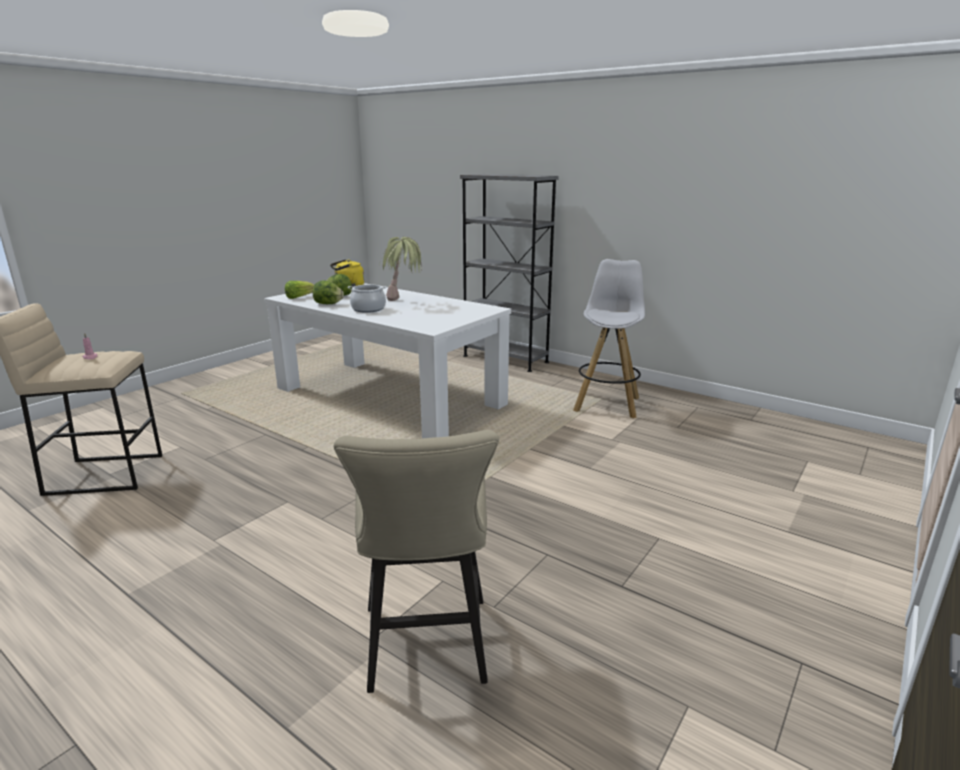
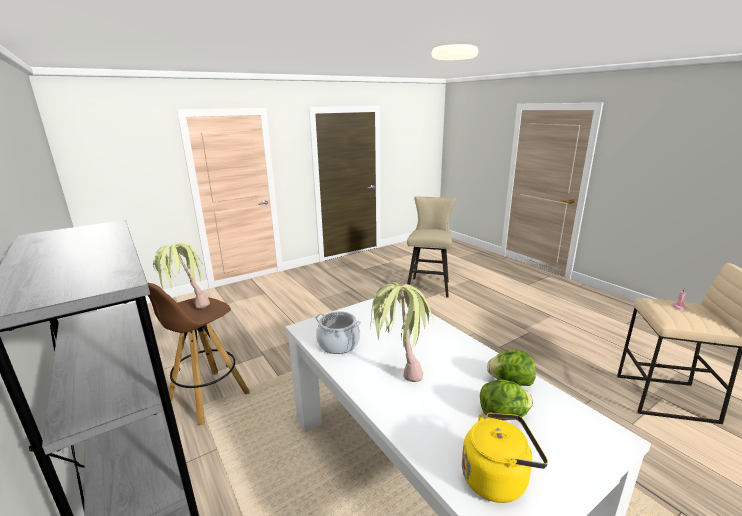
camera: 160 degrees left, 0 degrees up
lettuce [285,281,314,299] -> none
cooking pot [347,284,387,313] -> cooking pot moved to [315,311,361,354]
white stool [573,259,645,418] -> brown stool [147,282,250,425]
none -> potted plant [153,243,210,308]

